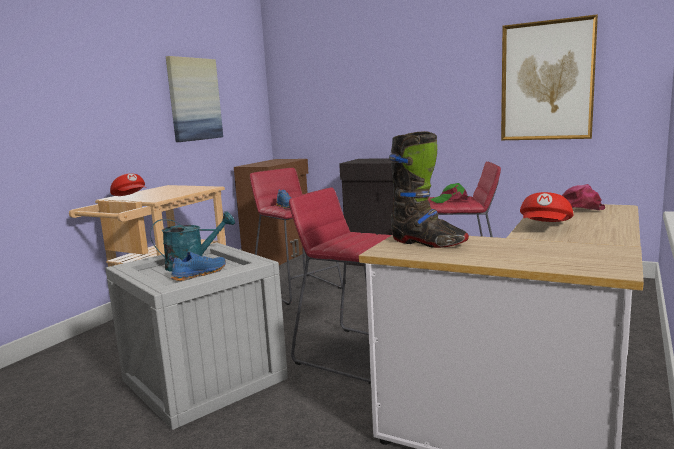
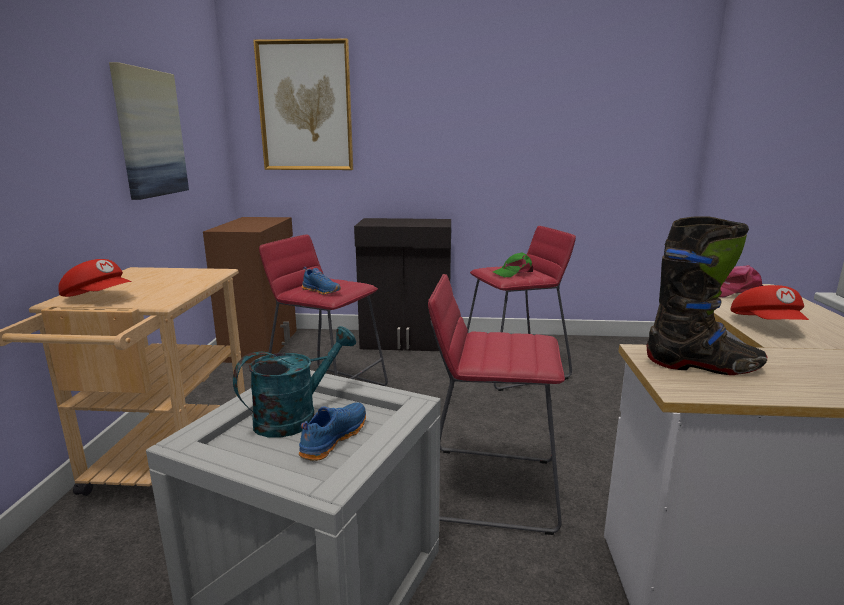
camera: 25 degrees left, 5 degrees up
picture [501,15,598,140] -> picture moved to [253,39,353,170]

